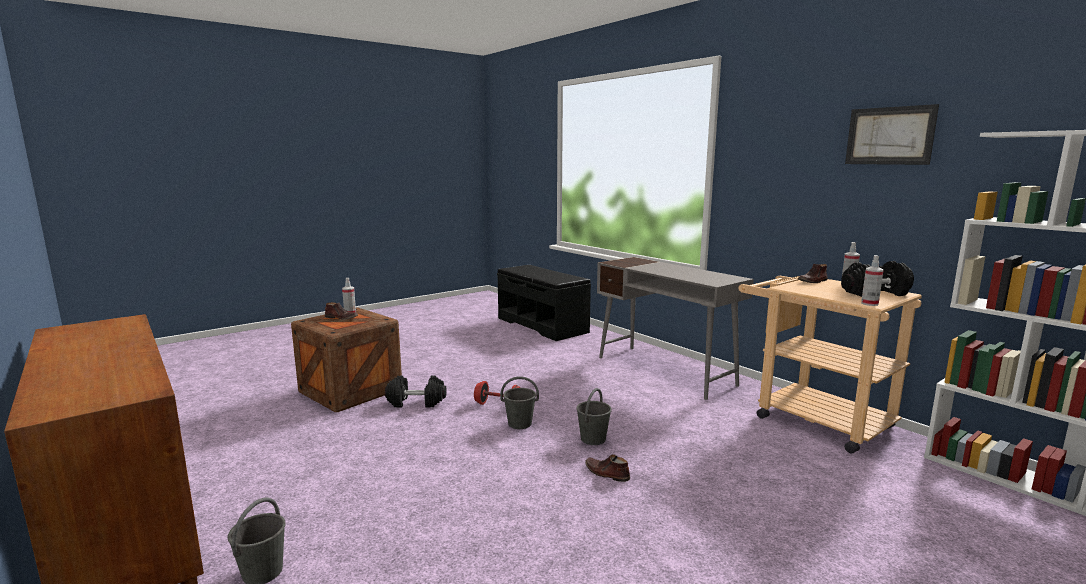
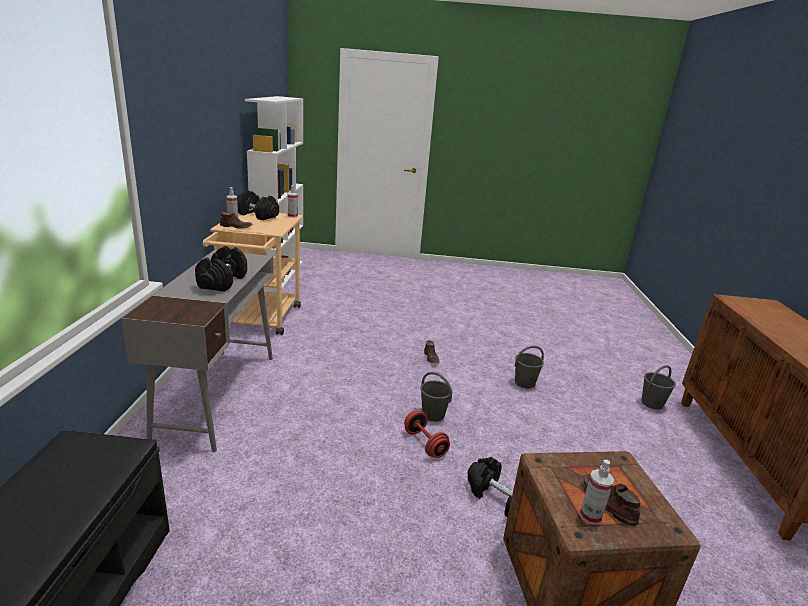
camera: 140 degrees left, 10 degrees up
grey bucket [576,388,612,445] -> grey bucket moved to [515,346,544,389]
picture [845,104,939,165] -> none
none -> black dumbbell [195,246,247,292]

